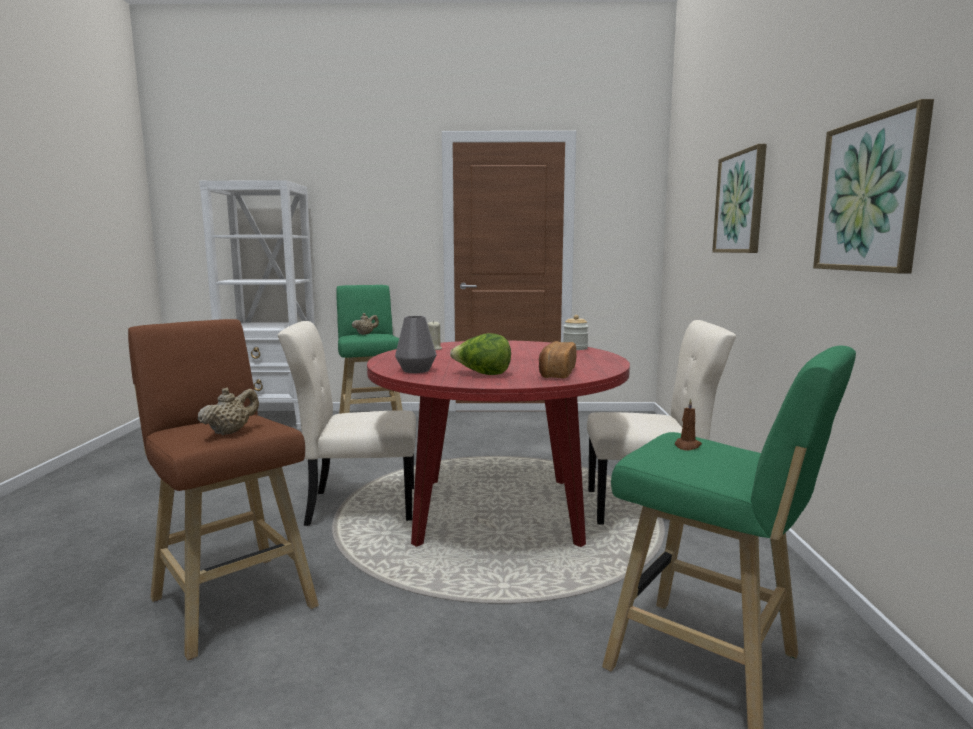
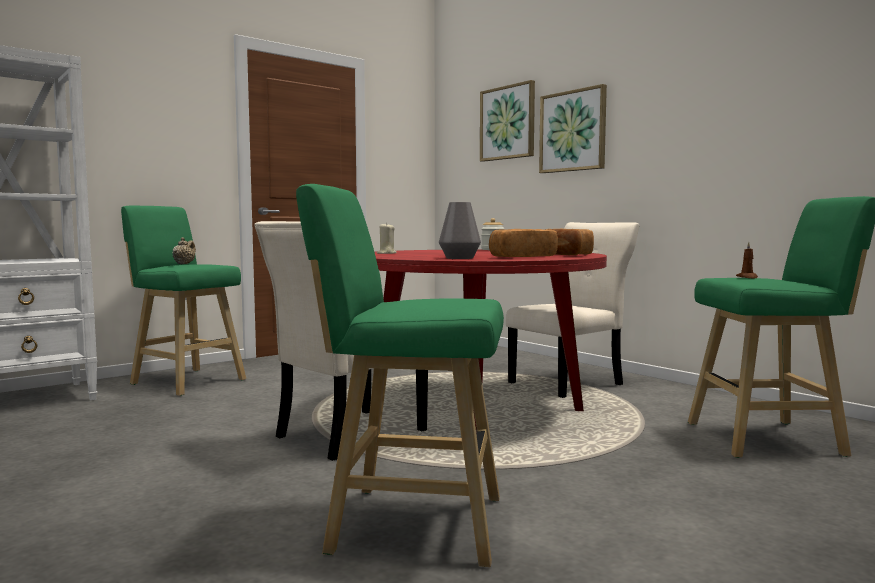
camera: 40 degrees left, 5 degrees down
brown stool [128,319,319,660] -> green stool [296,184,504,567]
beige teapot [198,388,259,435] -> none
lettuce [450,333,511,375] -> bread [489,229,558,257]
picture [813,99,934,273] -> picture moved to [480,80,535,162]

